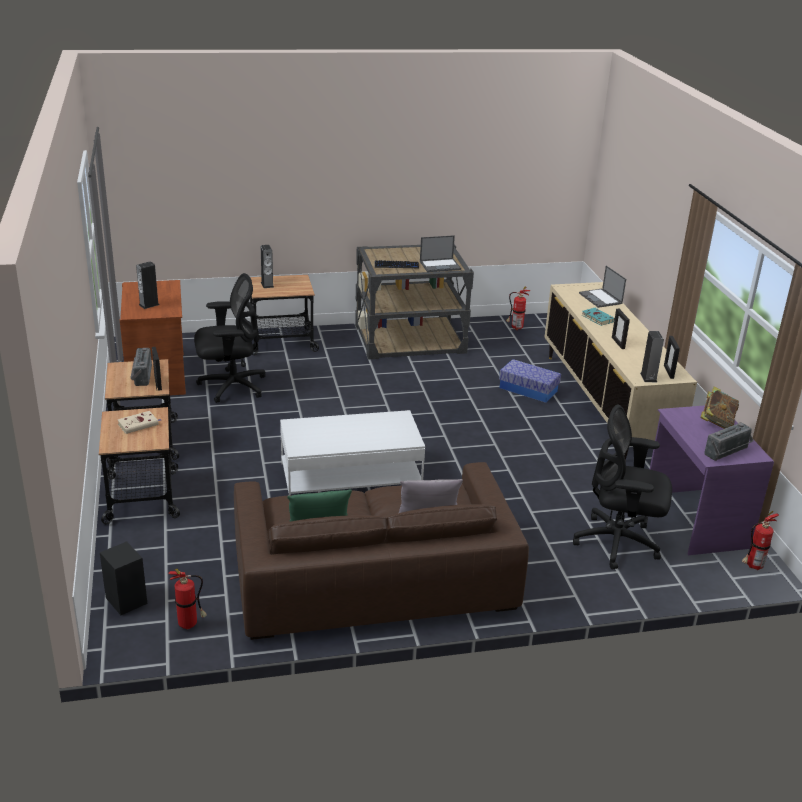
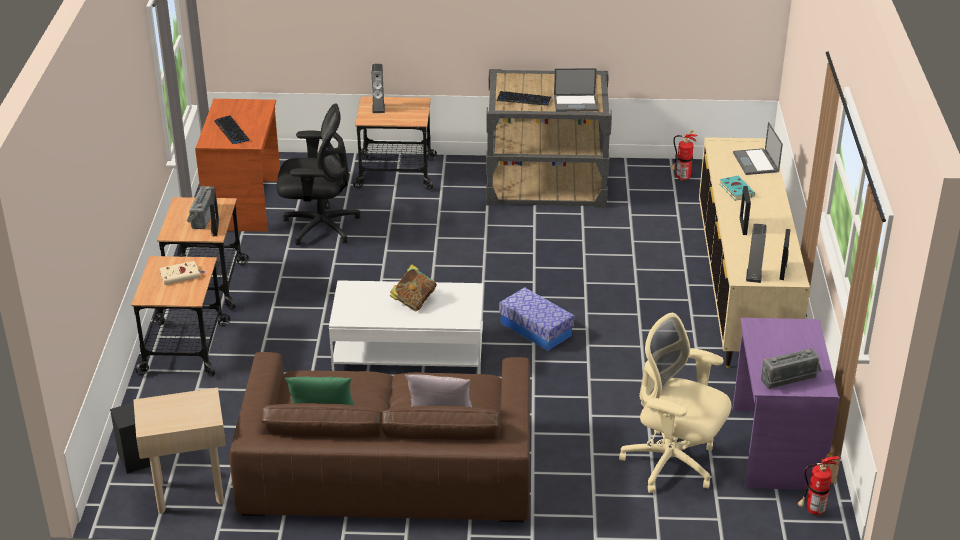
camera: 15 degrees right, 5 degrees up
speaker [136,261,160,309] -> keyboard [214,115,249,144]
fire extinguisher [168,569,207,629] -> beige side table [134,388,226,514]
storage box [499,359,561,403] -> storage box moved to [499,287,574,351]
black office chair [573,404,672,570] -> beige office chair [619,313,732,493]
book [700,386,739,429] -> book moved to [390,264,437,312]

